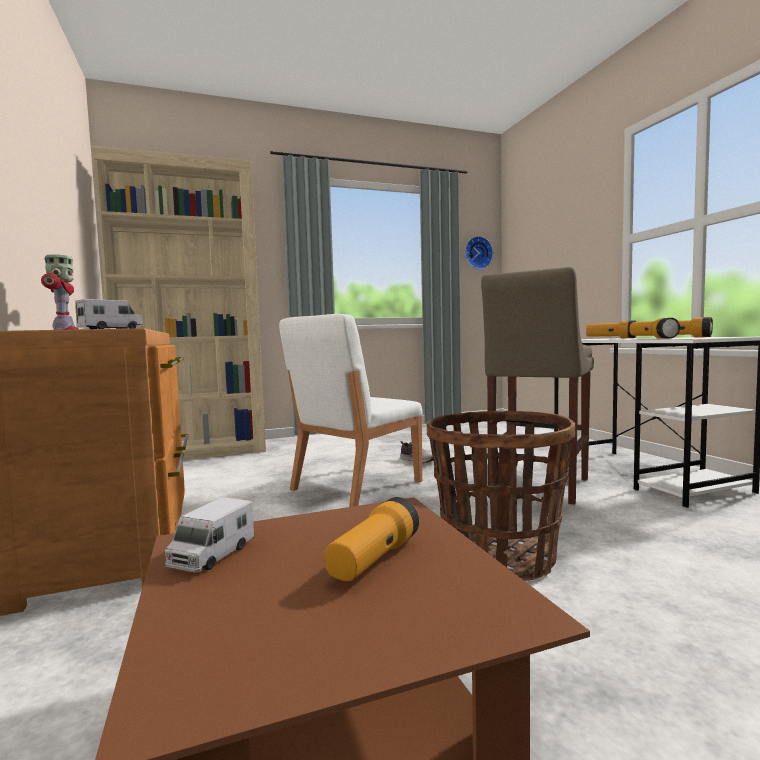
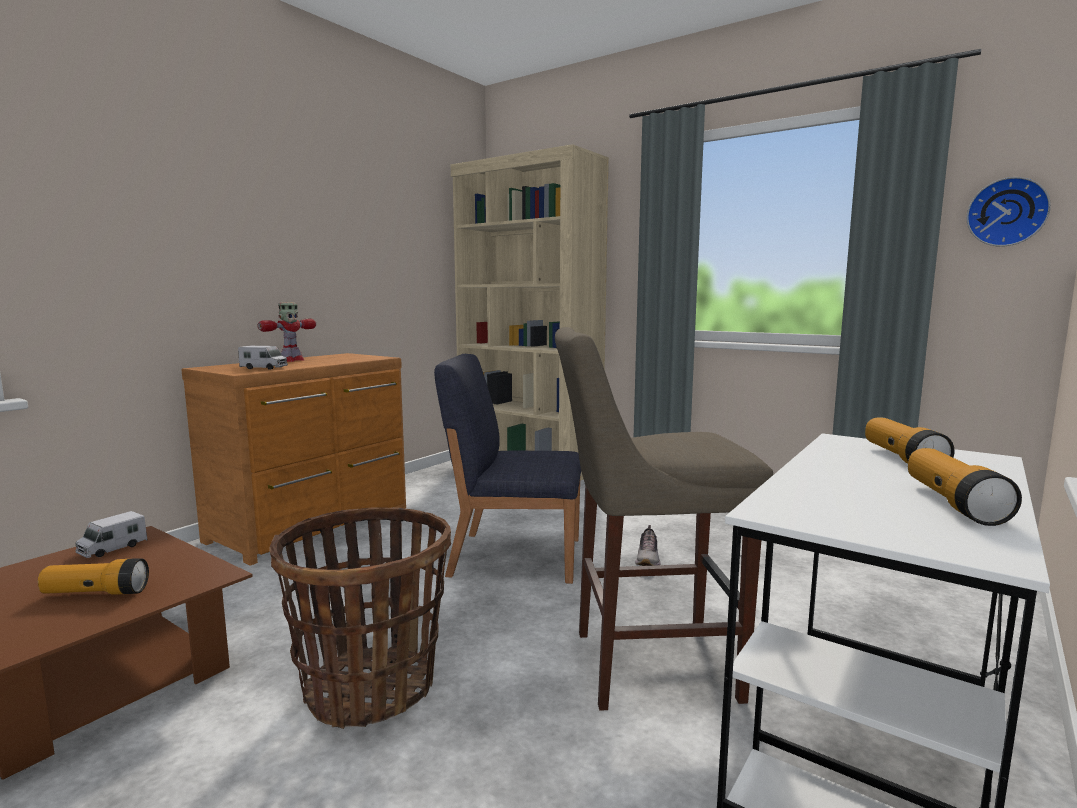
camera: 55 degrees right, 5 degrees up
toy truck [165,497,254,573] -> toy truck turned 45 degrees counterclockwise [75,511,147,558]
white chair [279,314,423,507] -> blue chair [434,354,581,584]
flashlight [629,318,680,338] -> none

